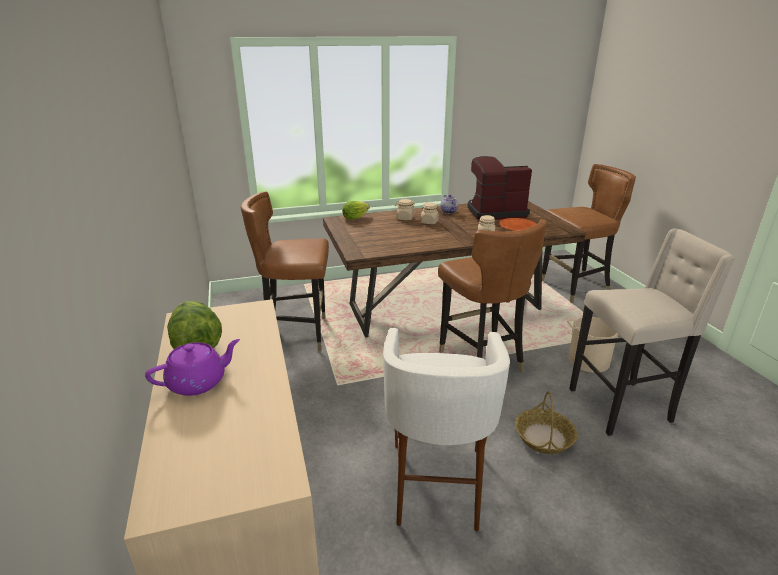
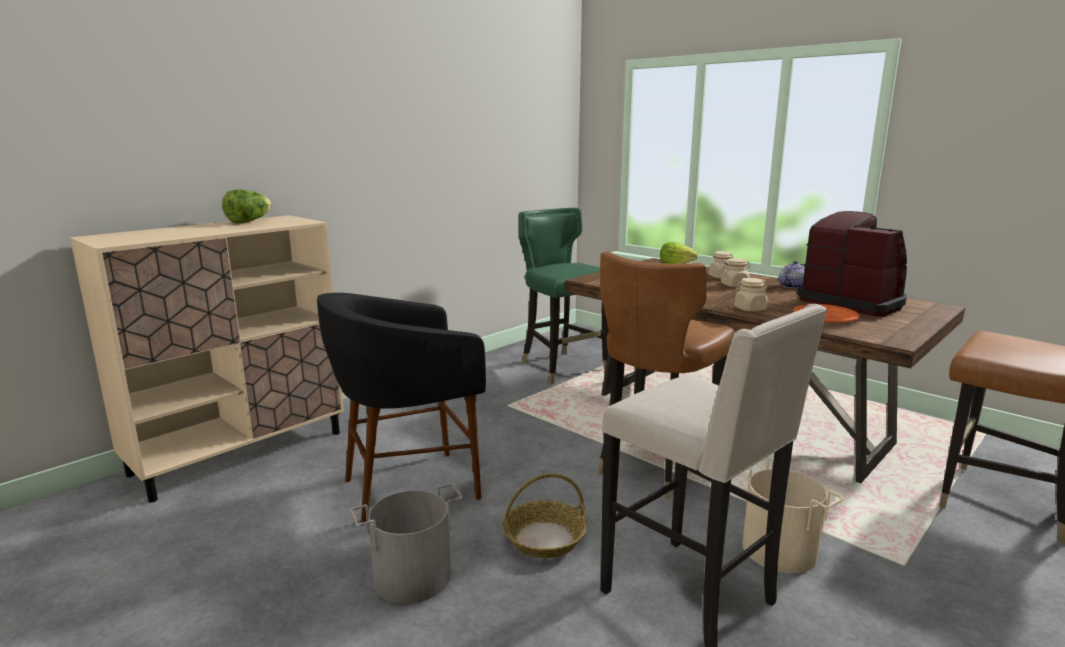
camera: 60 degrees right, 10 degrees down
purple teapot [145,339,240,396] -> none
brown chair [240,192,329,351] -> green chair [519,208,609,384]
white stool [383,328,510,531] -> black stool [317,293,486,523]
none -> grey bucket [350,483,463,604]

